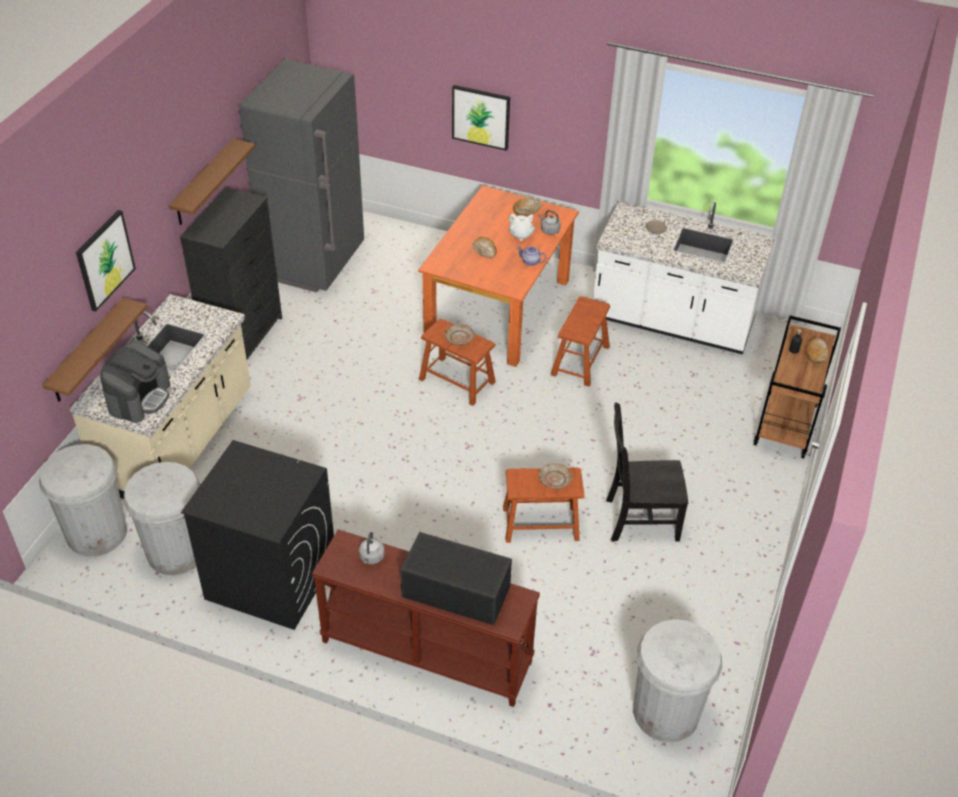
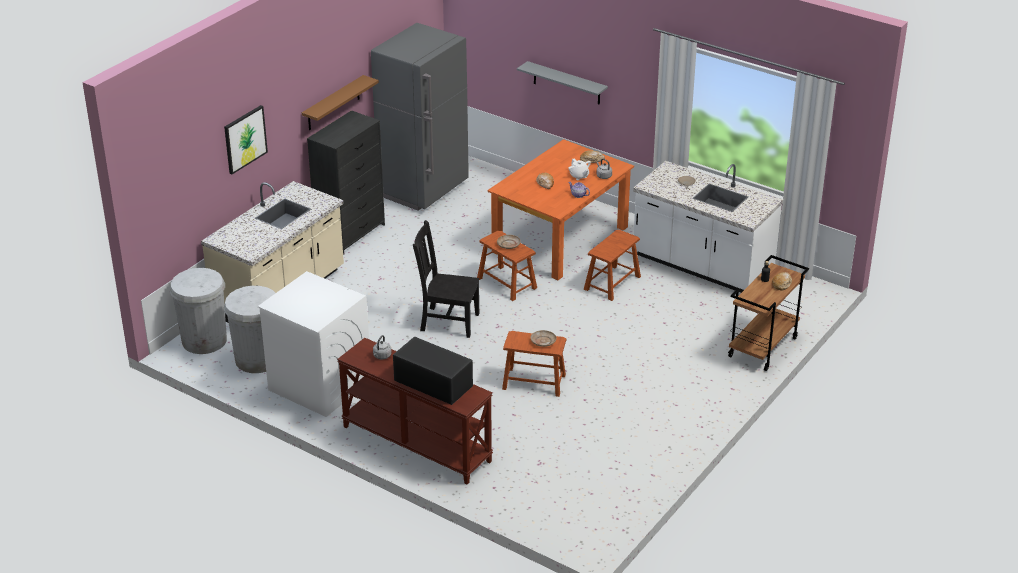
camera: 15 degrees right, 10 degrees down
brown shelf [42,297,148,402] -> none
coffee machine [100,342,170,423] -> none
black washing machine [181,440,334,630] -> white washing machine [257,271,369,417]
picture [452,85,510,151] -> grey shelf [517,61,608,105]
black chair [606,402,688,542] -> black chair moved to [413,220,479,338]
white trash can [633,619,722,742] -> none

